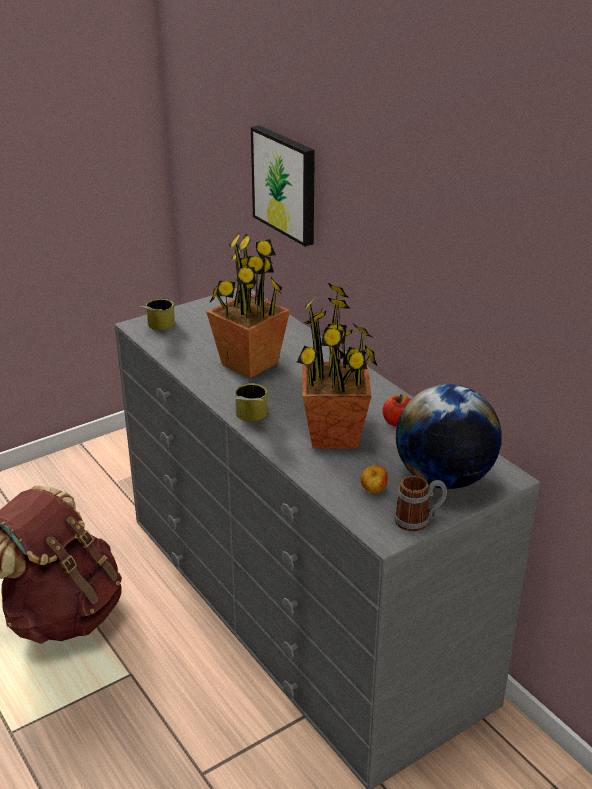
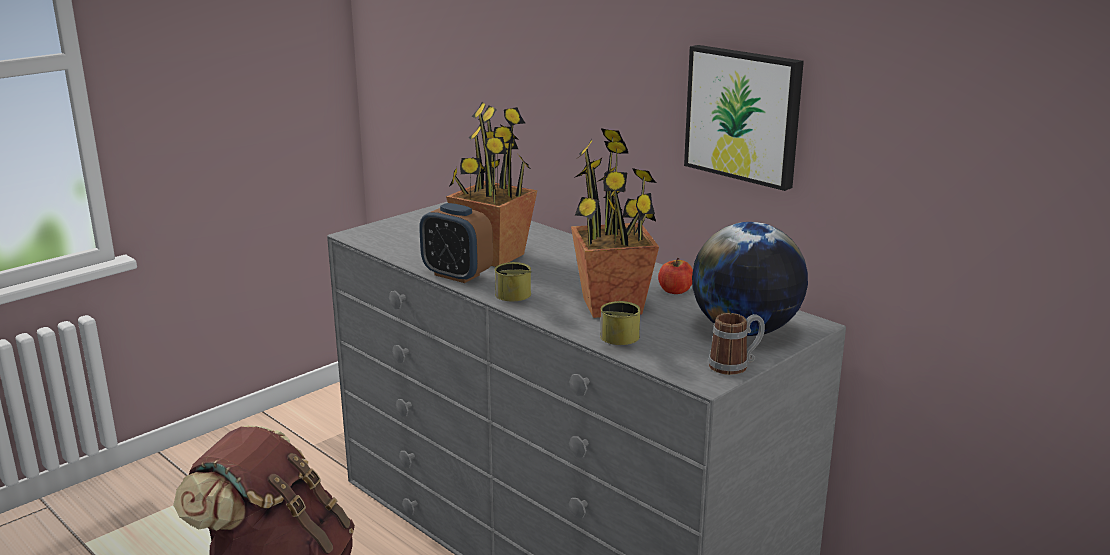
camera: 10 degrees left, 10 degrees down
can [138,299,175,330] -> can moved to [600,301,641,345]
picture [251,125,315,247] -> picture moved to [684,45,804,191]
apple [361,465,388,493] -> none
none -> alarm clock [419,203,493,283]

